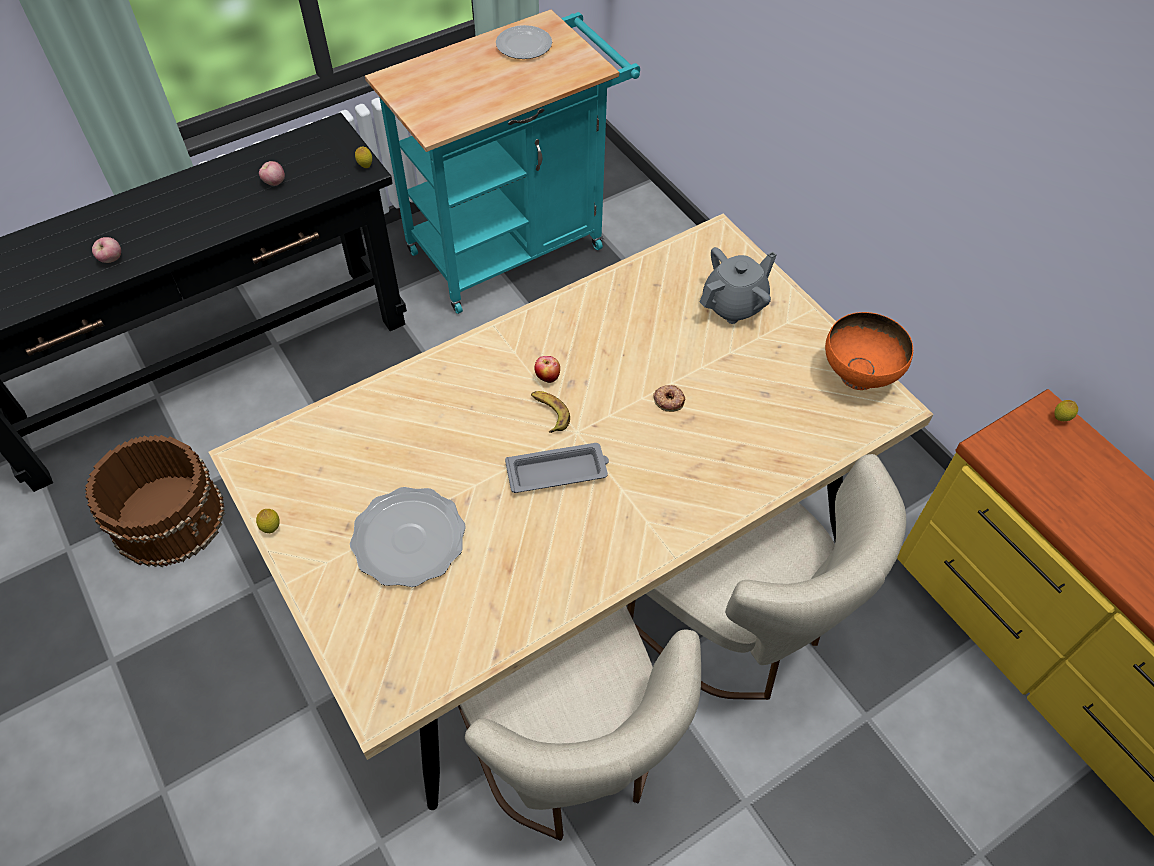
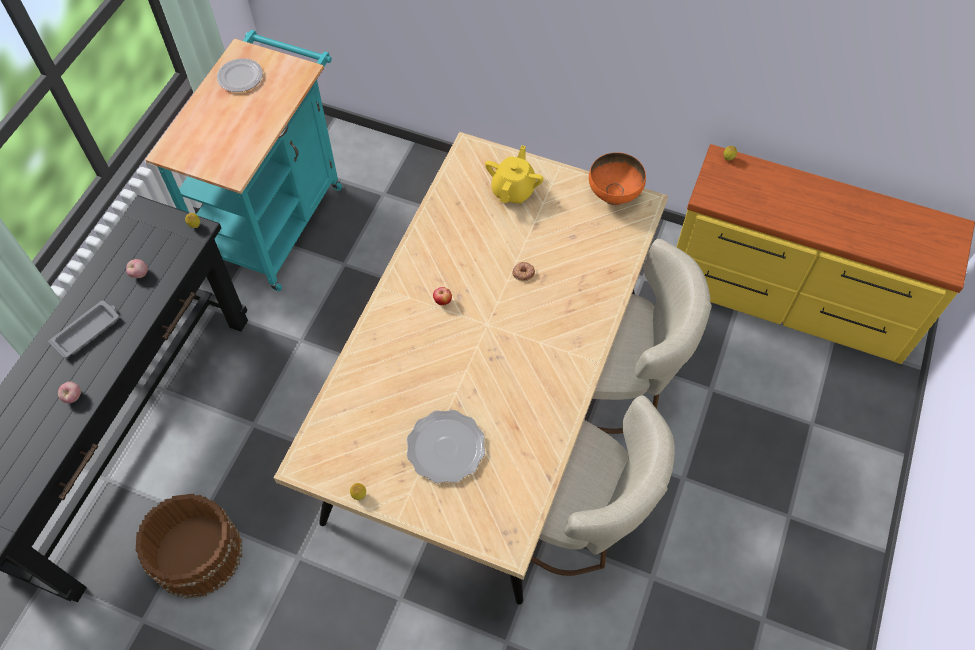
camera: 35 degrees left, 5 degrees up
grey tray [505,443,609,493] -> grey tray moved to [48,301,119,358]
banana [531,391,570,433] -> none
grey teapot [699,247,777,324] -> yellow teapot [485,145,544,204]

